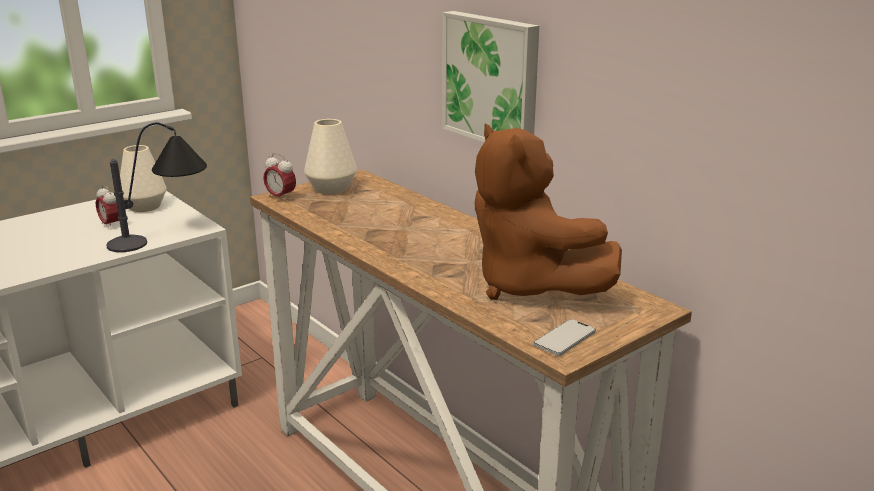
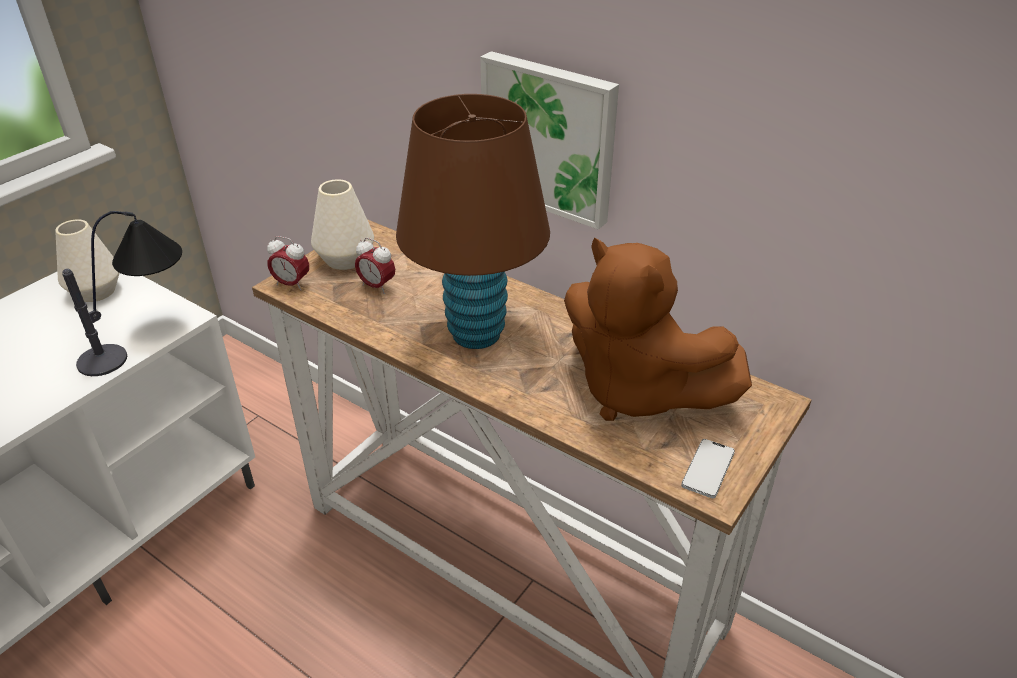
camera: 15 degrees left, 15 degrees up
alarm clock [96,185,119,229] -> alarm clock moved to [355,238,395,294]
none -> brown table lamp [396,94,550,349]

